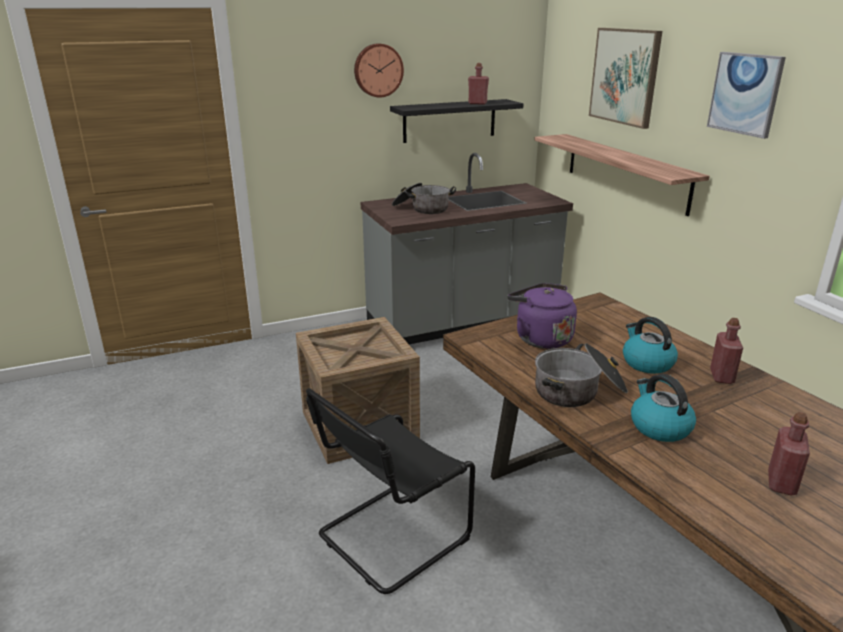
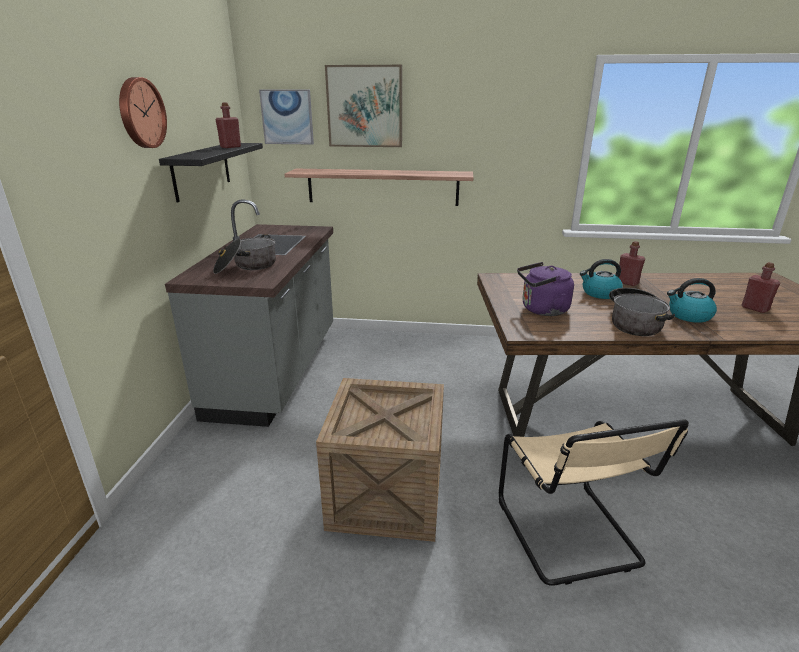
camera: 60 degrees left, 0 degrees up
black chair [306,388,475,594] -> beige chair [499,419,689,586]
picture [707,52,786,139] -> picture moved to [259,90,314,145]

